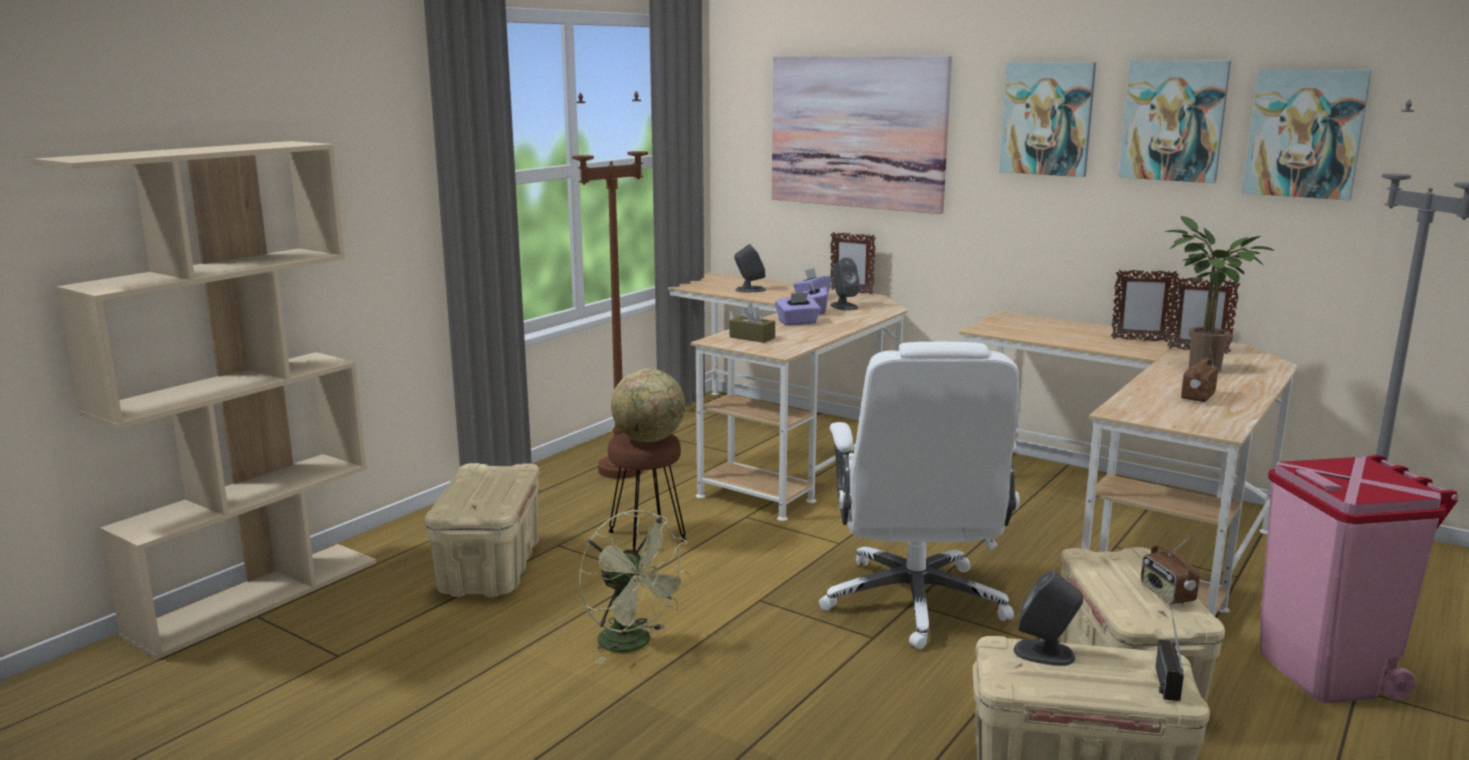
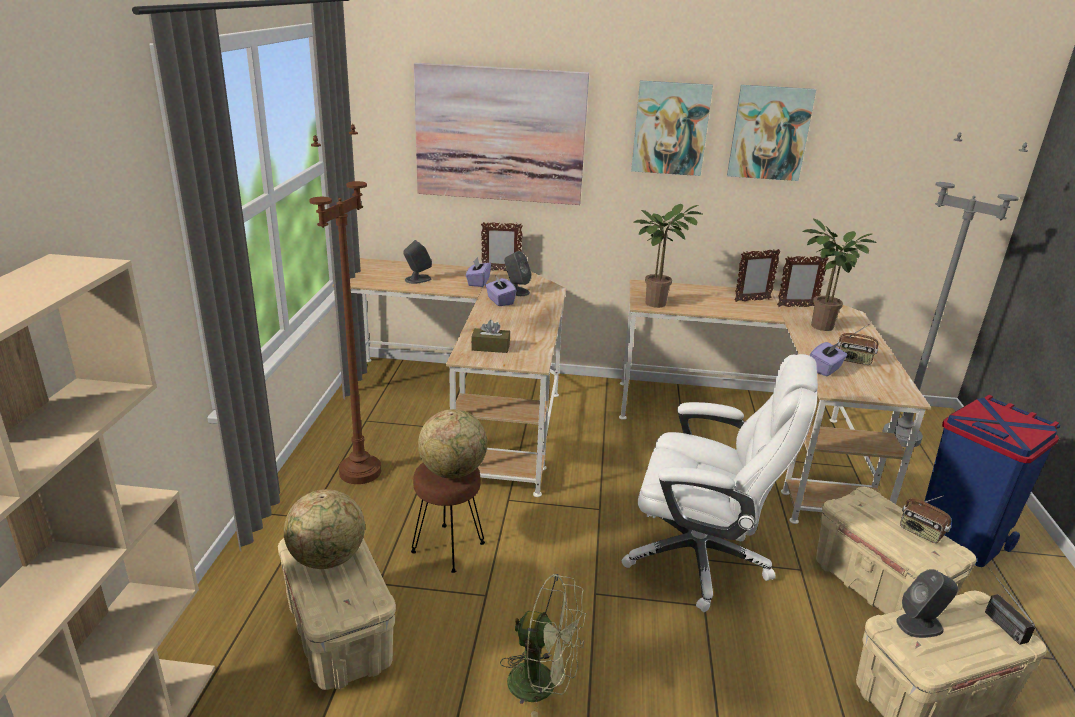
camera: 30 degrees left, 10 degrees up
purple tissue box [775,293,821,326] -> purple tissue box moved to [810,342,847,377]
white office chair [819,342,1020,649] -> white office chair turned 45 degrees counterclockwise [622,354,818,612]
radio [1181,348,1218,403] -> radio turned 75 degrees counterclockwise [837,324,879,365]
picture [1242,70,1372,200] -> none
pink trash can [1260,455,1458,703] -> blue trash can [924,395,1060,567]
none -> globe [284,489,365,569]
none -> potted plant [633,204,703,308]

